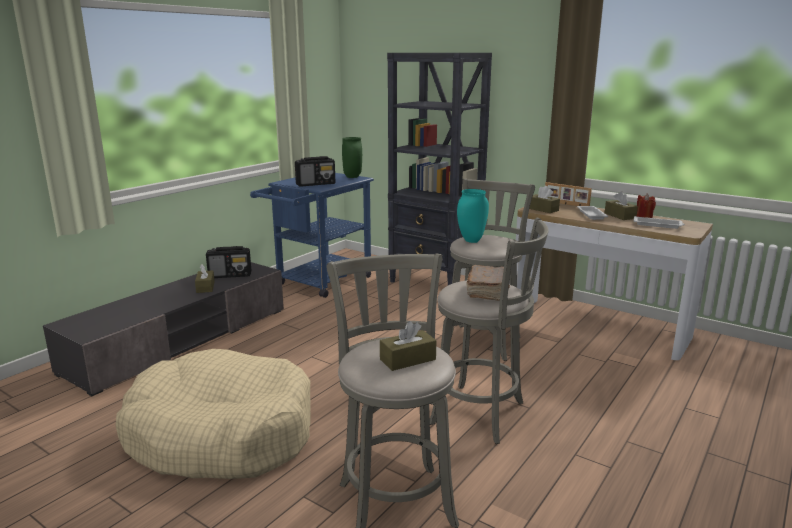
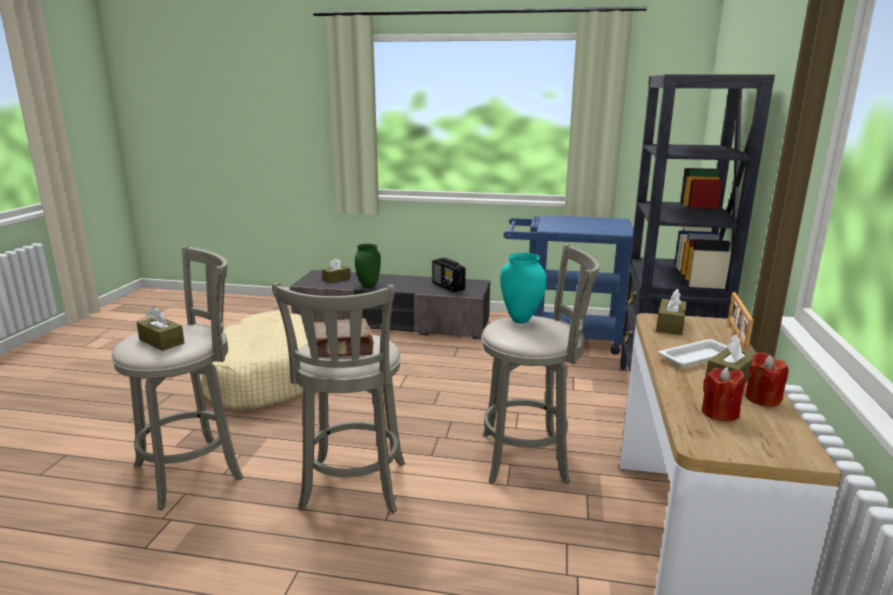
camera: 65 degrees right, 0 degrees up
brown tissue box [195,264,215,293] -> brown tissue box moved to [322,258,351,283]
radio [295,156,335,187] -> none
green vase [342,137,362,178] -> green vase moved to [355,244,381,288]
white tray [633,216,685,229] -> red candle [701,367,745,421]

